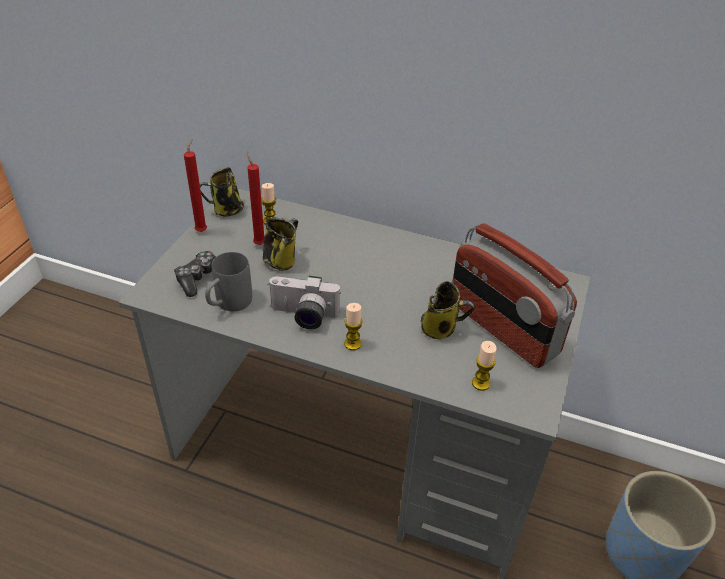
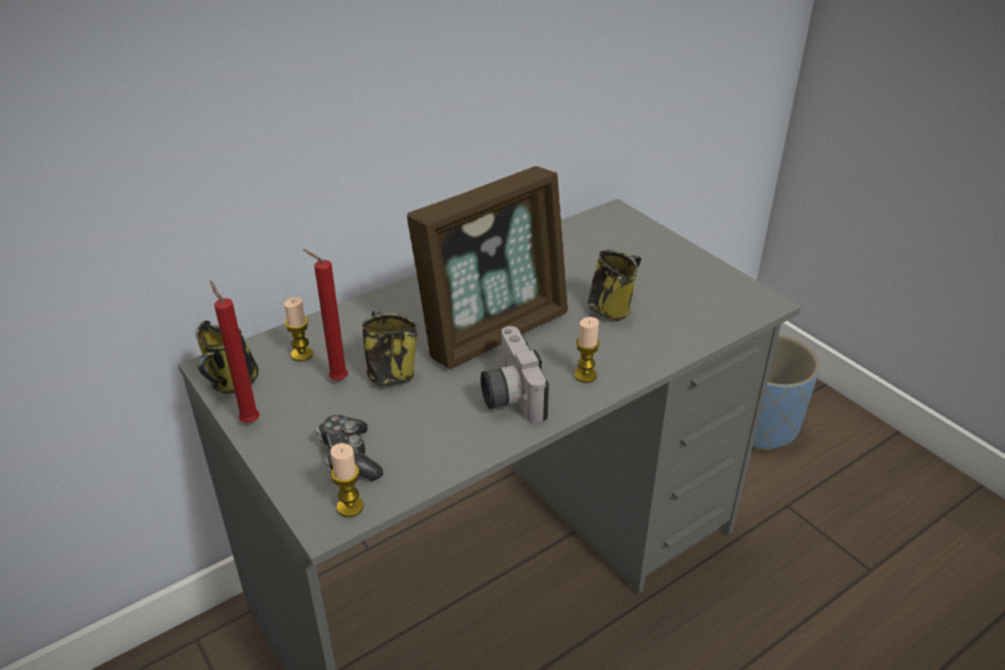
camera: 55 degrees left, 5 degrees down
grey mug [205,252,252,311] -> none
camera [269,276,341,329] -> camera turned 120 degrees clockwise [481,326,549,423]
radio [452,223,577,368] -> none
candle [472,341,497,391] -> candle moved to [330,443,363,517]
none -> picture frame [407,166,568,369]

